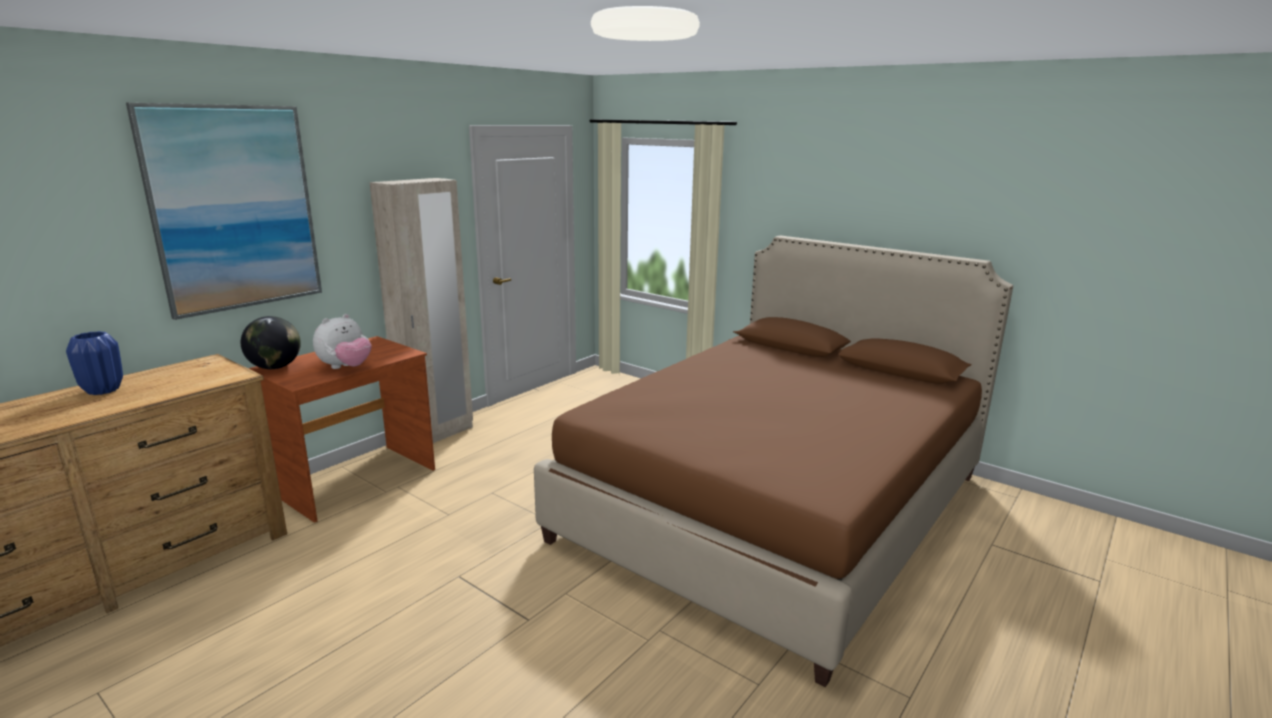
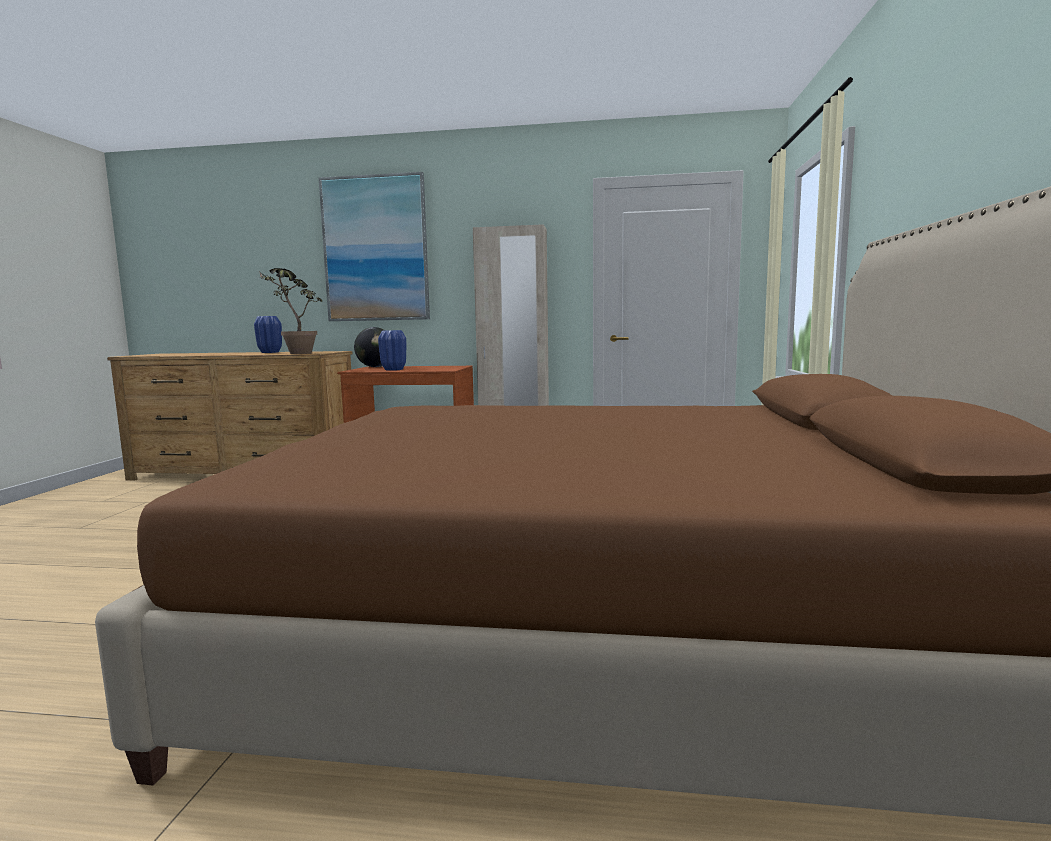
camera: 60 degrees right, 10 degrees down
plush toy [313,314,371,369] -> blue vase [378,330,406,371]
none -> potted plant [259,268,322,354]

